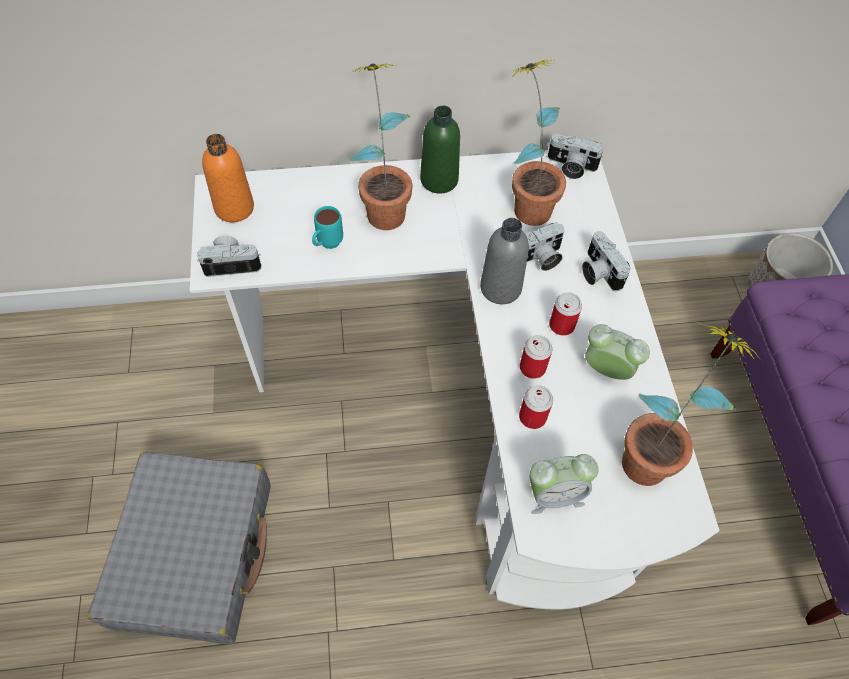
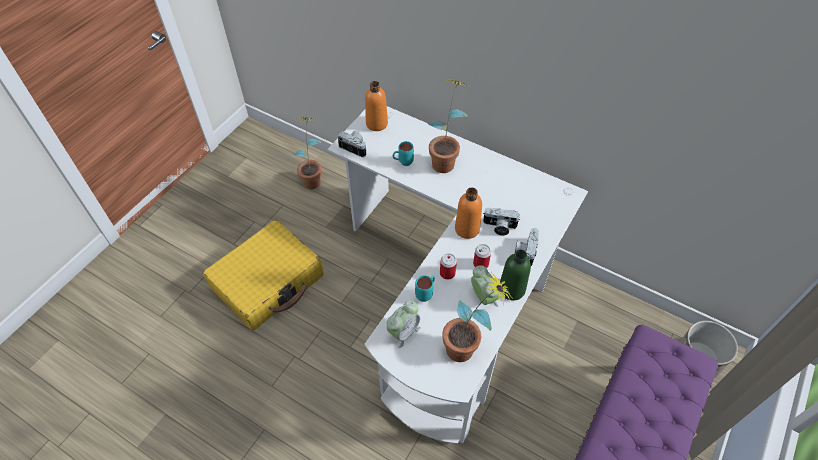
camera: 40 degrees right, 5 degrees down
grey suitcase [88,451,271,645] -> yellow suitcase [203,220,324,330]
green bottle [420,106,460,194] -> green bottle moved to [500,250,531,301]
grey bottle [480,218,529,304] -> orange bottle [455,188,482,239]
potted plant [512,59,566,226] -> potted plant moved to [292,117,323,189]
can [519,385,553,429] -> turquoise mug [415,275,435,302]
alarm clock [529,454,599,514] -> alarm clock turned 75 degrees counterclockwise [387,301,421,348]
camera [548,134,603,179] -> none

